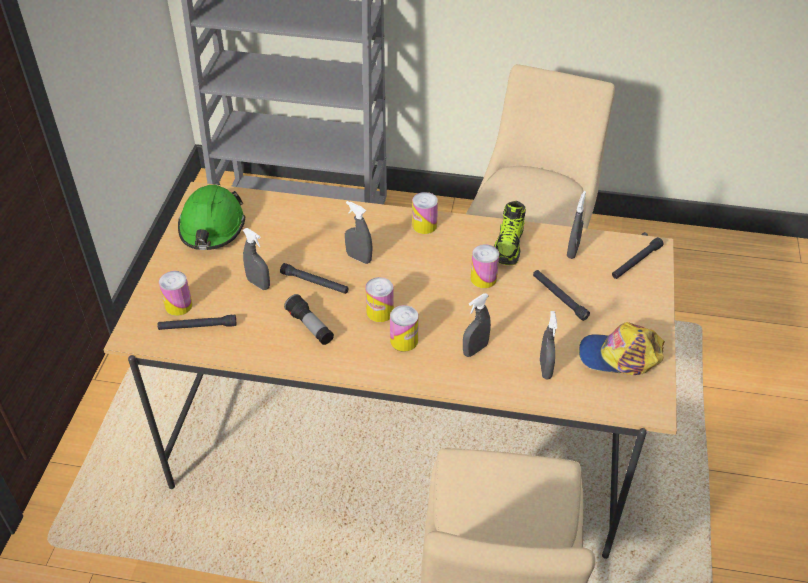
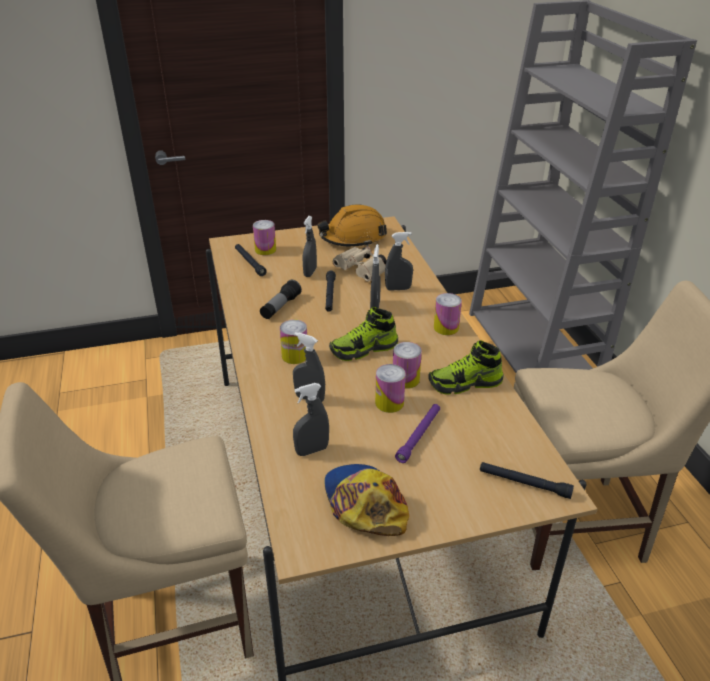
camera: 65 degrees right, 10 degrees down
green hard hat [178,185,245,250] -> orange hard hat [318,204,387,246]
can [366,277,394,322] -> can moved to [375,364,406,413]
black flashlight [533,270,590,321] -> purple flashlight [395,404,440,463]
grey spray bottle [567,191,586,259] -> grey spray bottle moved to [385,232,413,291]
none -> shoe [329,307,398,361]
none -> beige binoculars [333,246,387,282]

